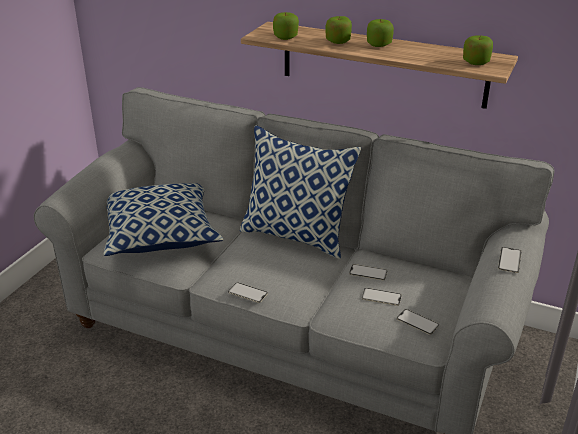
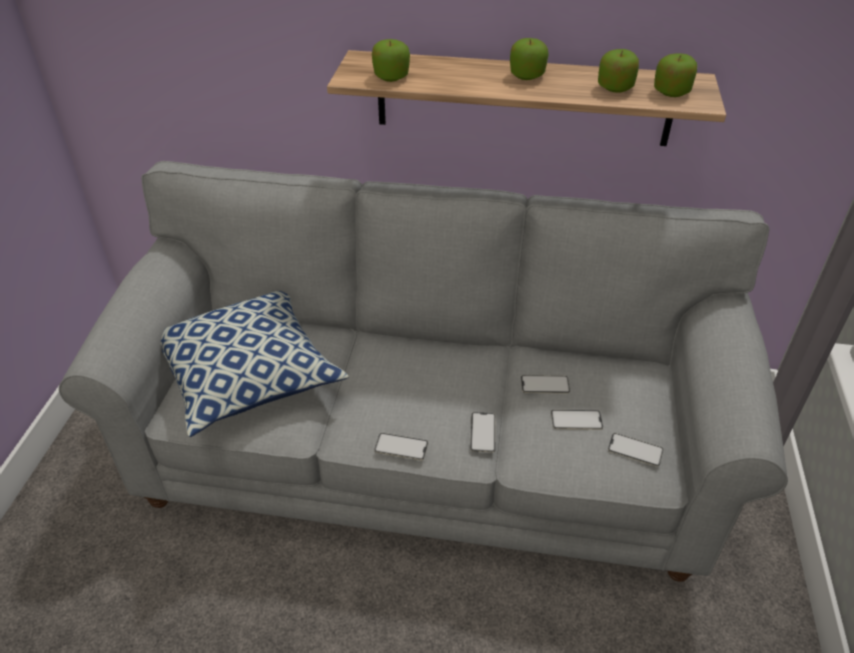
camera: 15 degrees left, 10 degrees up
pillow [240,125,361,259] -> none
apple [326,16,352,44] -> apple moved to [598,49,639,93]
phone [498,247,522,273] -> phone moved to [470,412,496,452]

